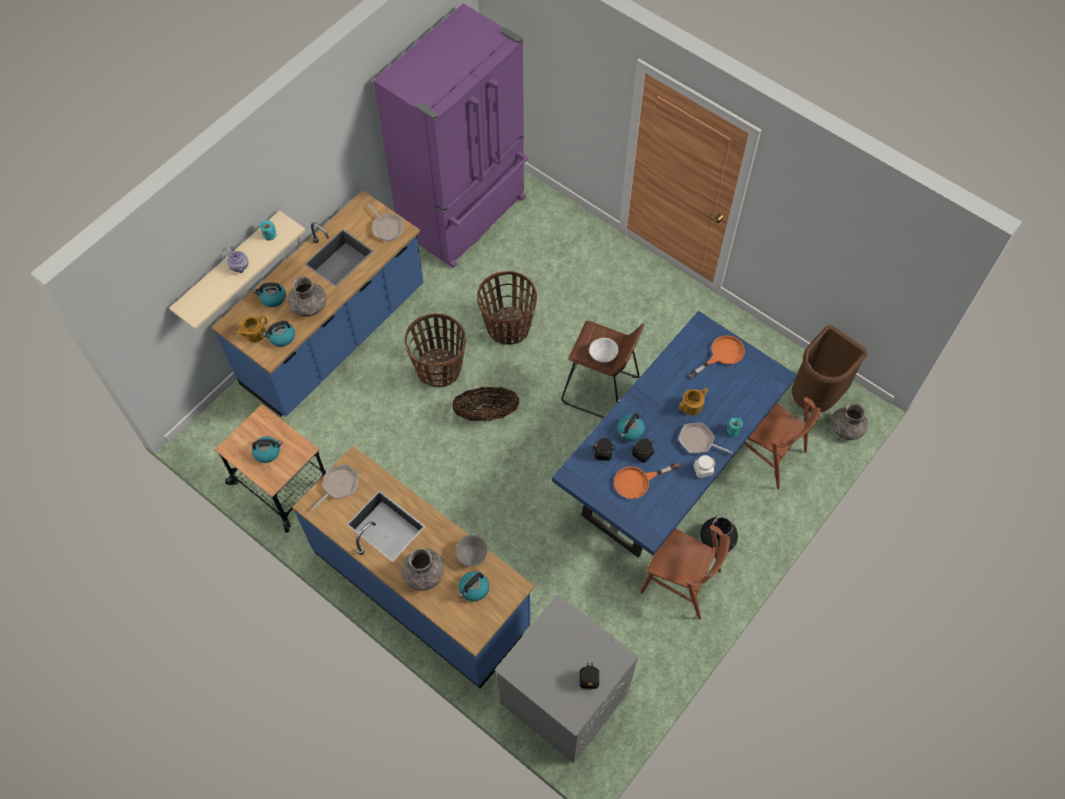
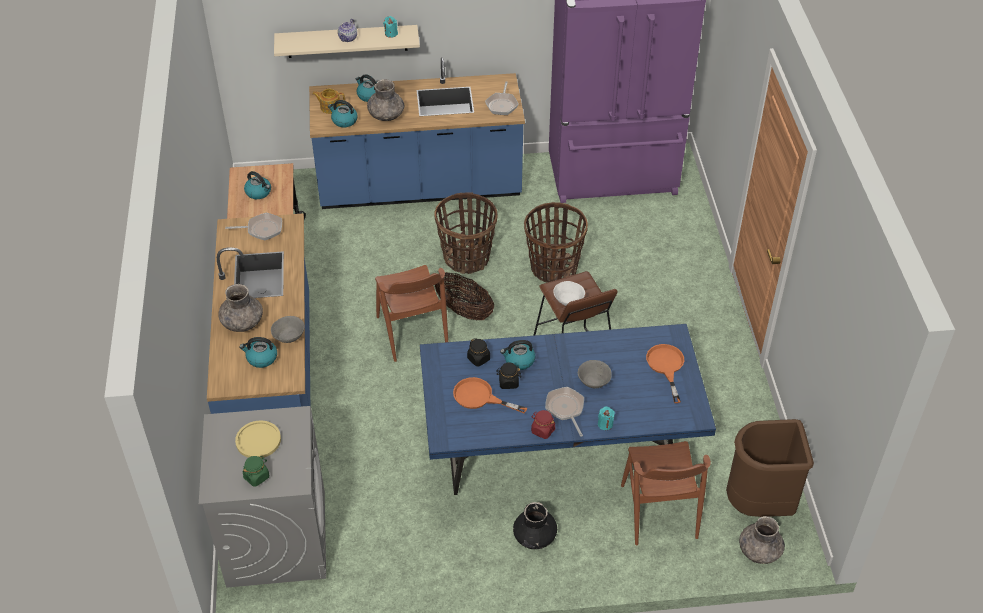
camera: 45 degrees right, 15 degrees down
black jar [580,662,599,690] -> green jar [243,456,269,487]
brown chair [640,525,730,619] -> brown chair moved to [375,265,448,362]
teapot [679,388,708,415] -> grey bowl [578,360,612,388]
orange frying pan [689,335,745,378] -> orange frying pan turned 105 degrees counterclockwise [646,344,684,403]
white jar [693,455,715,478] -> red jar [531,410,556,439]
none -> yellow plate [235,420,281,458]

